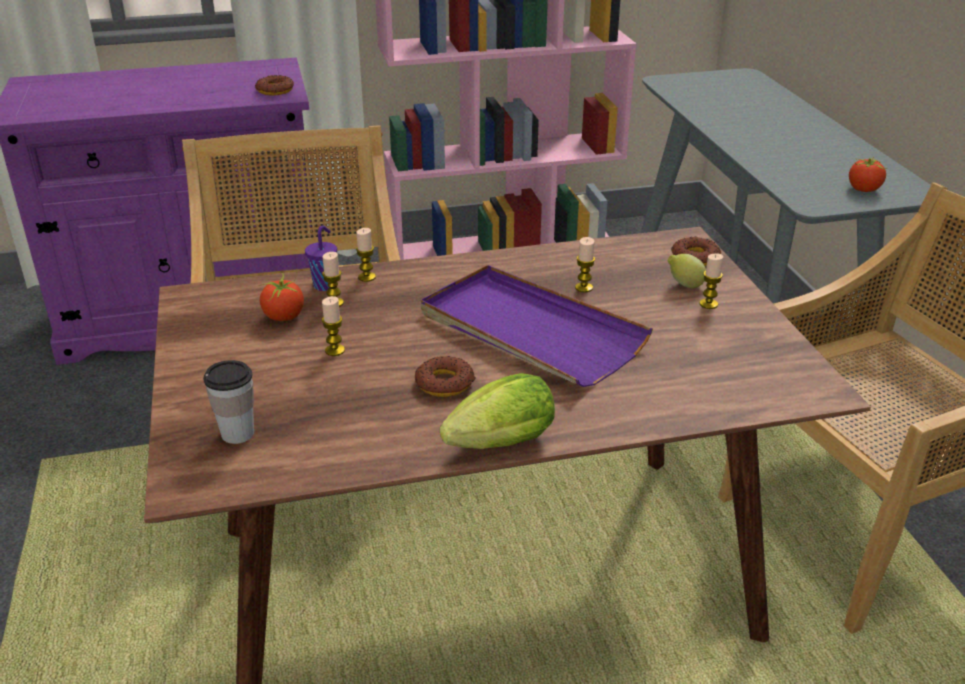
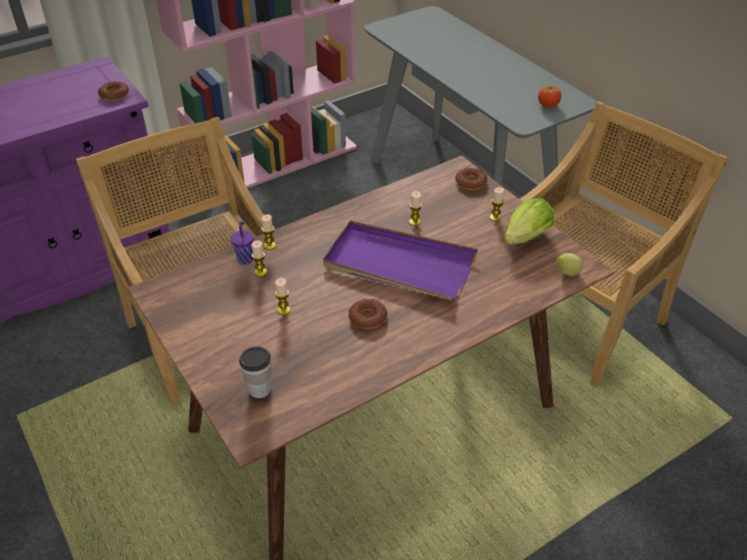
camera: 20 degrees left, 10 degrees up
tomato [259,271,304,321] -> none
lettuce [440,373,555,449] -> lettuce moved to [505,198,554,245]
lemon [668,254,706,288] -> lemon moved to [556,253,583,276]

